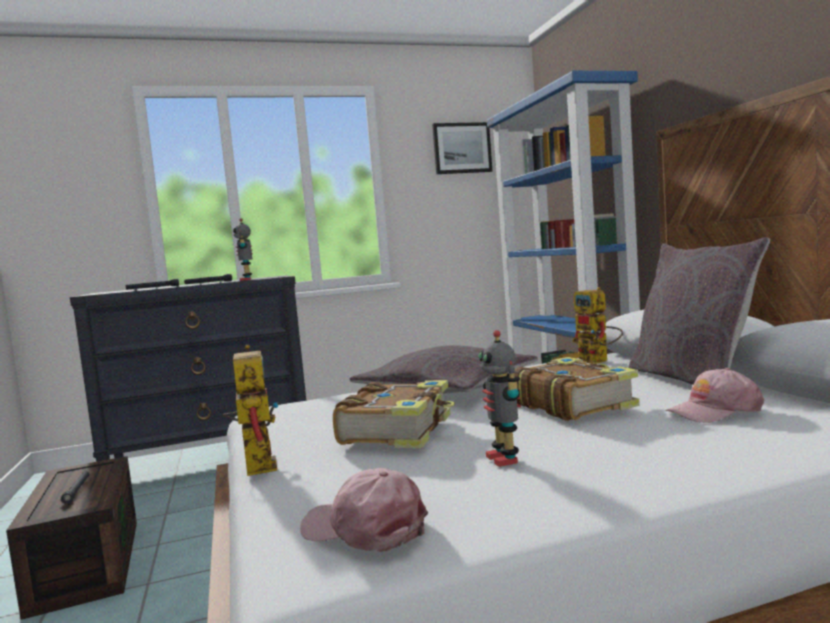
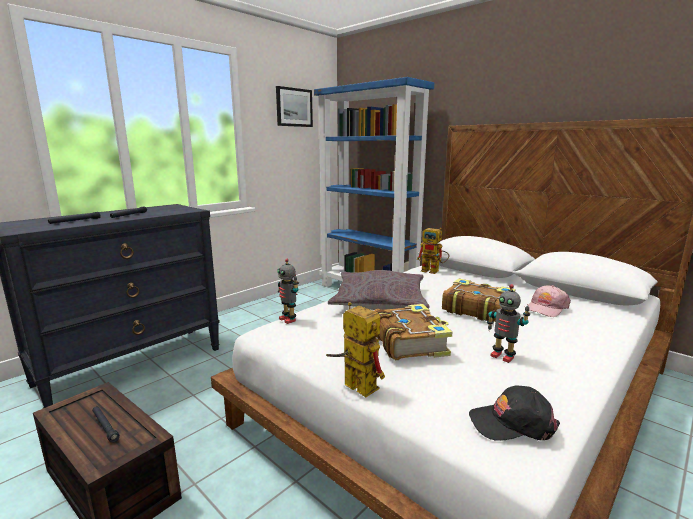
camera: 30 degrees left, 10 degrees up
toy robot [233,218,253,281] -> toy robot moved to [277,259,299,324]
pink cap [300,468,428,552] -> black cap [469,385,560,441]
grey pillow [628,237,770,385] -> none

